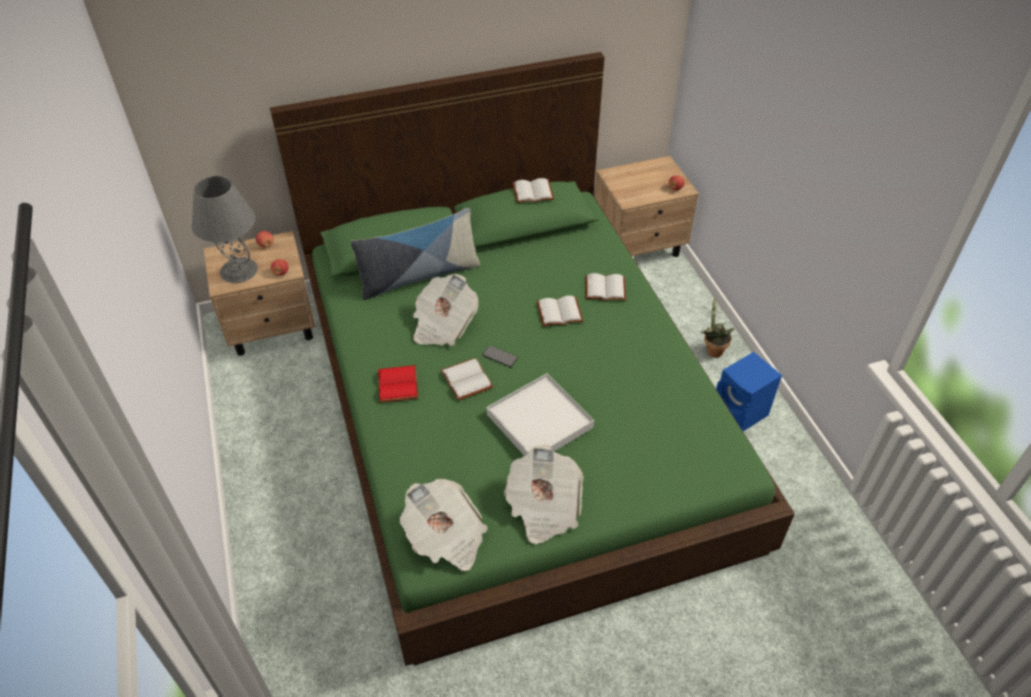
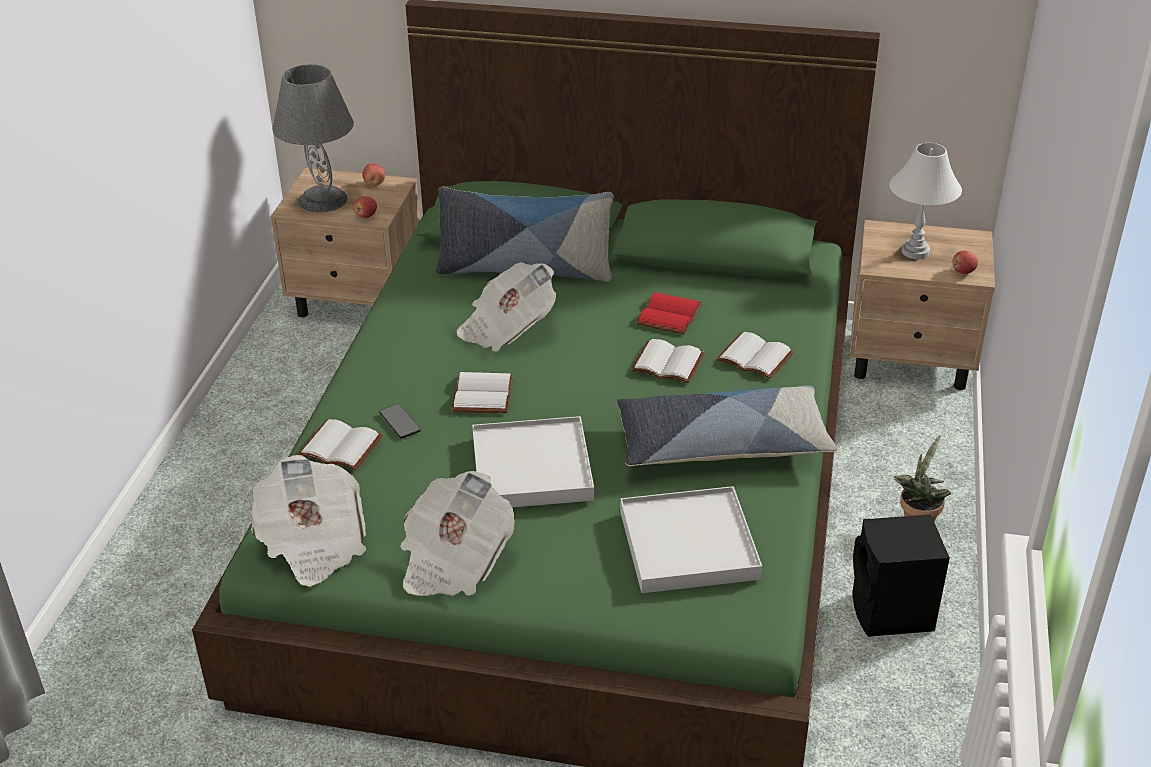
camera: 30 degrees right, 10 degrees down
red book [378,365,419,403] -> red book moved to [636,292,702,334]
phone [482,345,518,367] -> phone moved to [379,404,421,438]
white book [513,178,554,203] -> white book moved to [298,419,383,470]
blue speaker [716,352,782,431] -> black speaker [852,514,950,637]
none -> pillow [617,385,837,466]
none -> white tray [620,486,762,593]
none -> white table lamp [889,143,962,259]

